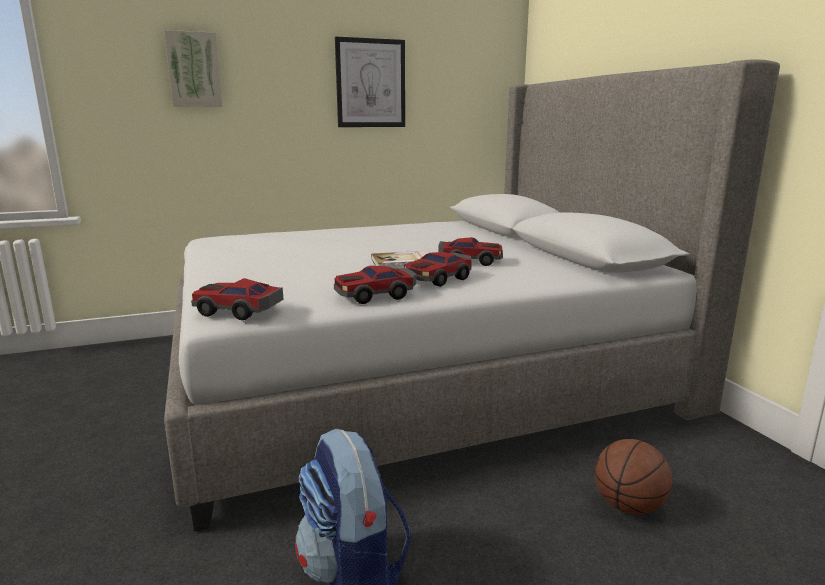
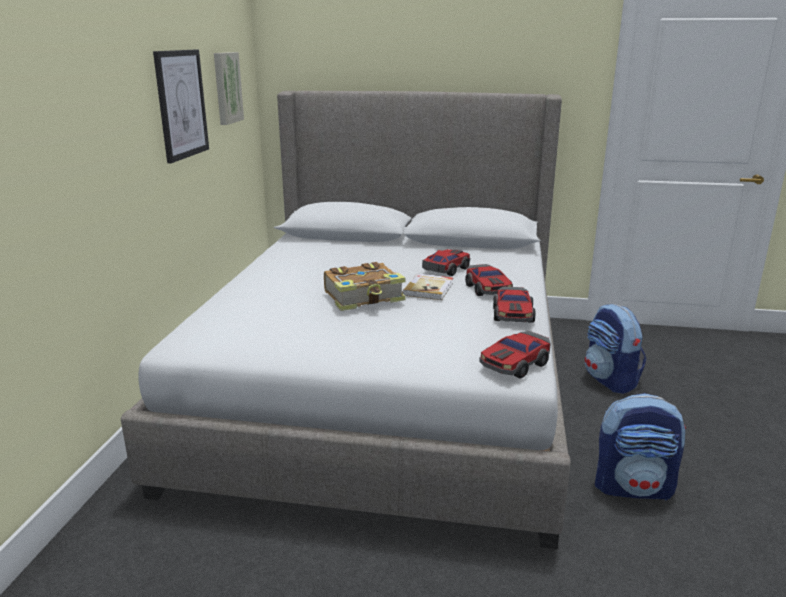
camera: 60 degrees left, 5 degrees up
picture [164,30,223,107] -> picture moved to [214,52,244,125]
basketball [595,439,672,515] -> backpack [585,304,646,394]
none -> book [324,262,406,311]

